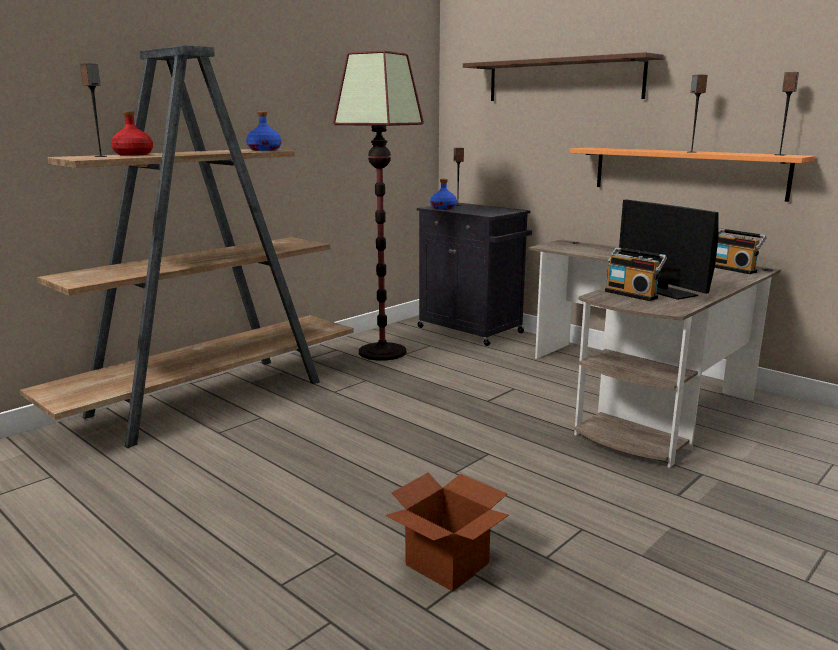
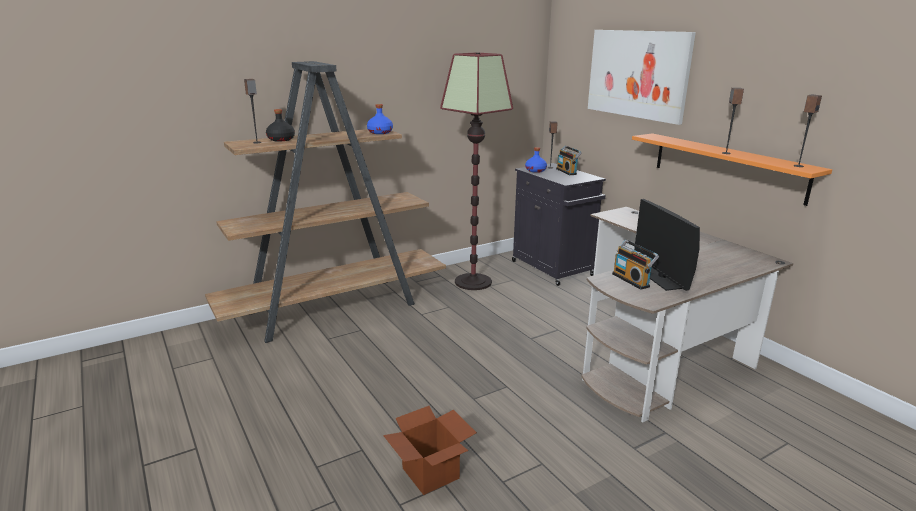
camera: 15 degrees right, 5 degrees up
red bottle [111,111,153,156] -> black bottle [266,109,295,142]
brown shelf [463,52,664,101] -> picture [588,30,696,125]
radio [715,229,766,274] -> radio moved to [556,146,582,175]

